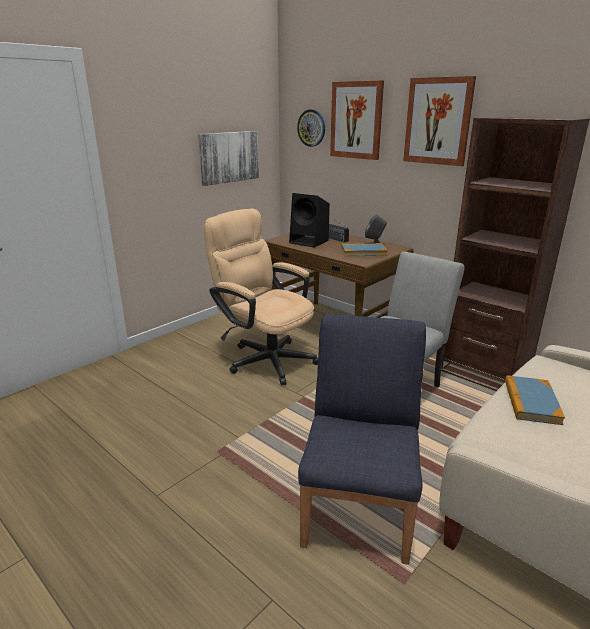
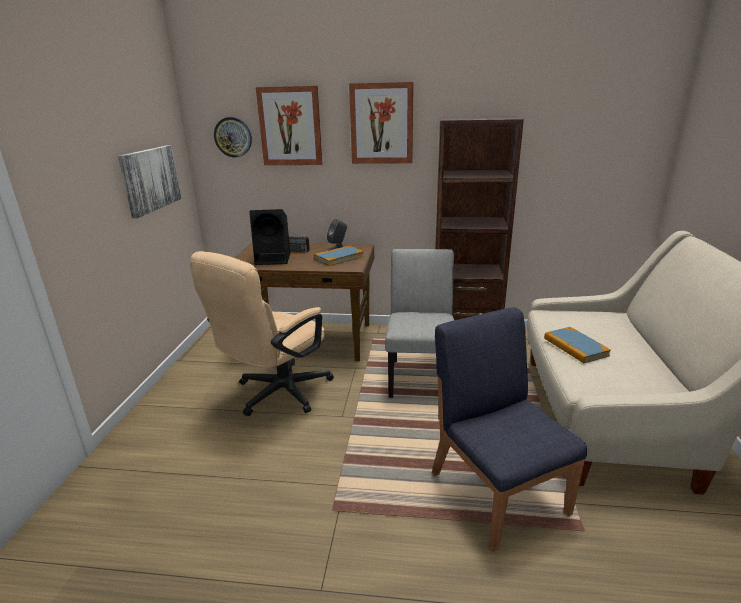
camera: 35 degrees left, 0 degrees up
beige office chair [204,208,318,385] -> beige office chair turned 60 degrees counterclockwise [190,251,334,416]

